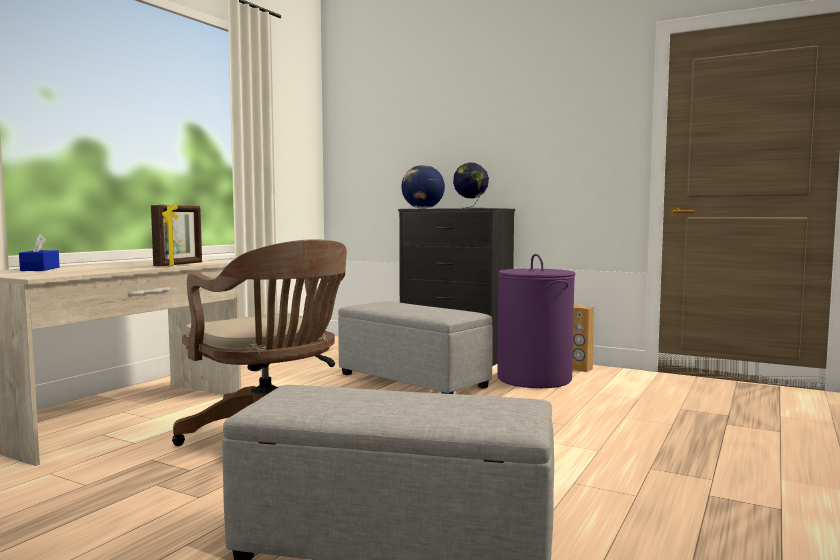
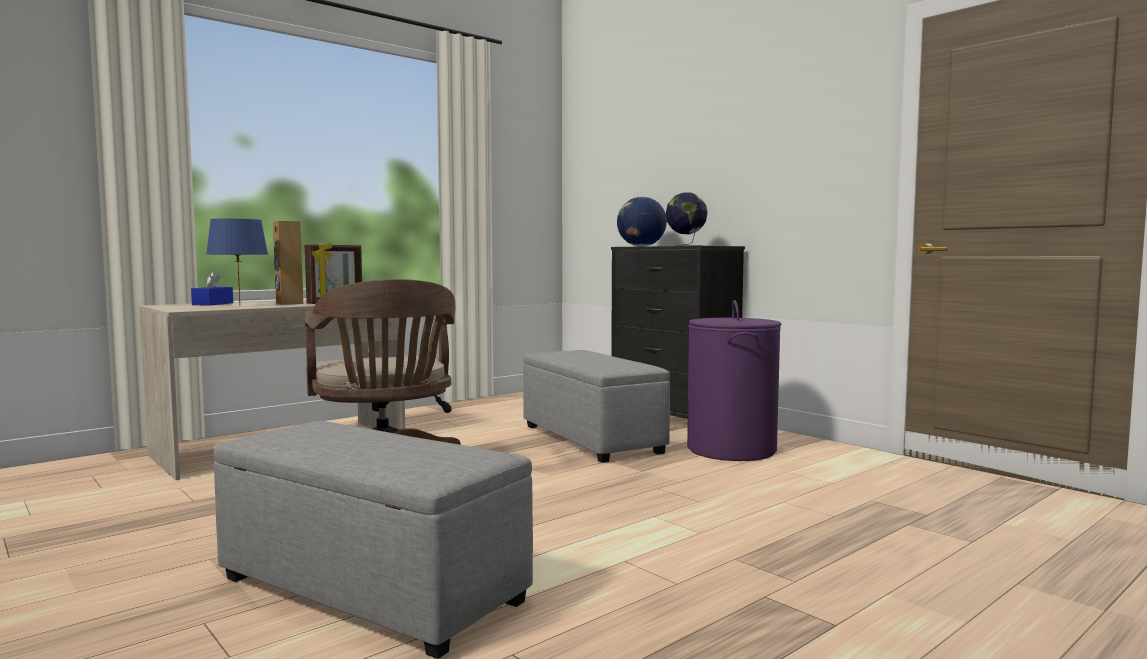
camera: 20 degrees right, 0 degrees up
brown speaker [572,306,594,372] -> brown speaker moved to [273,221,303,305]
none -> blue table lamp [206,219,268,306]

